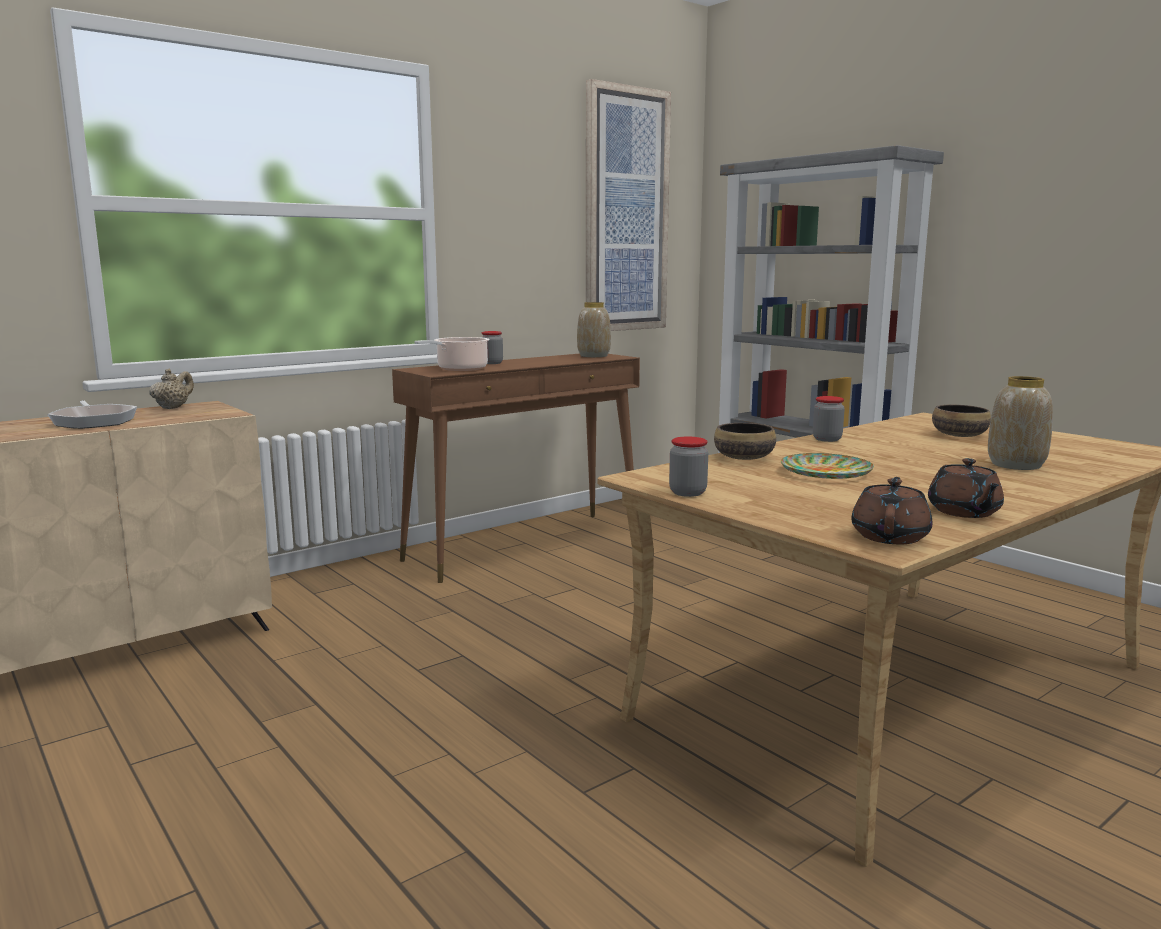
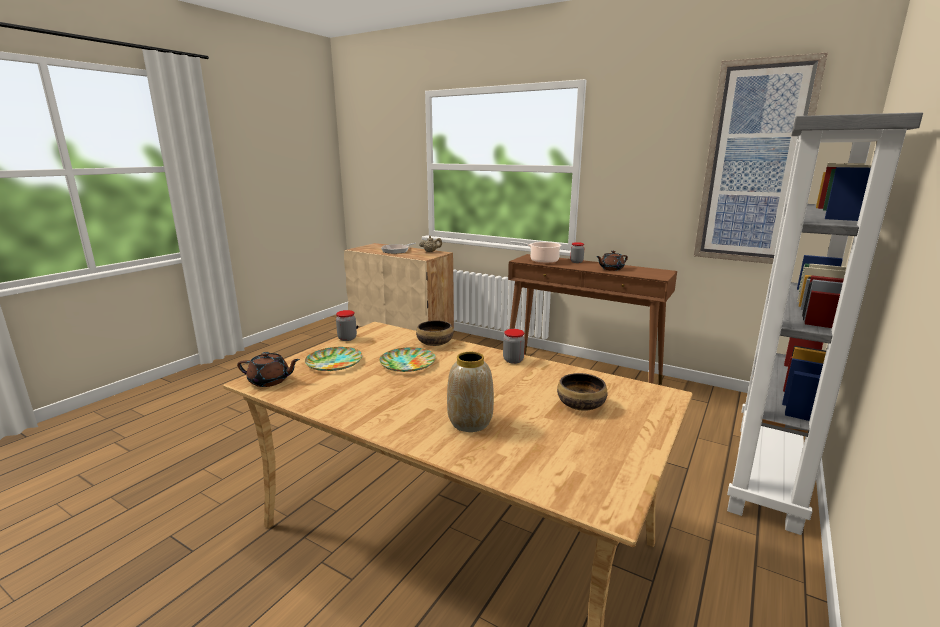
camera: 70 degrees right, 5 degrees up
vase [577,302,611,357] -> none
brown teapot [928,458,1004,518] -> brown teapot moved to [596,251,628,271]
none -> plate [305,347,362,371]

